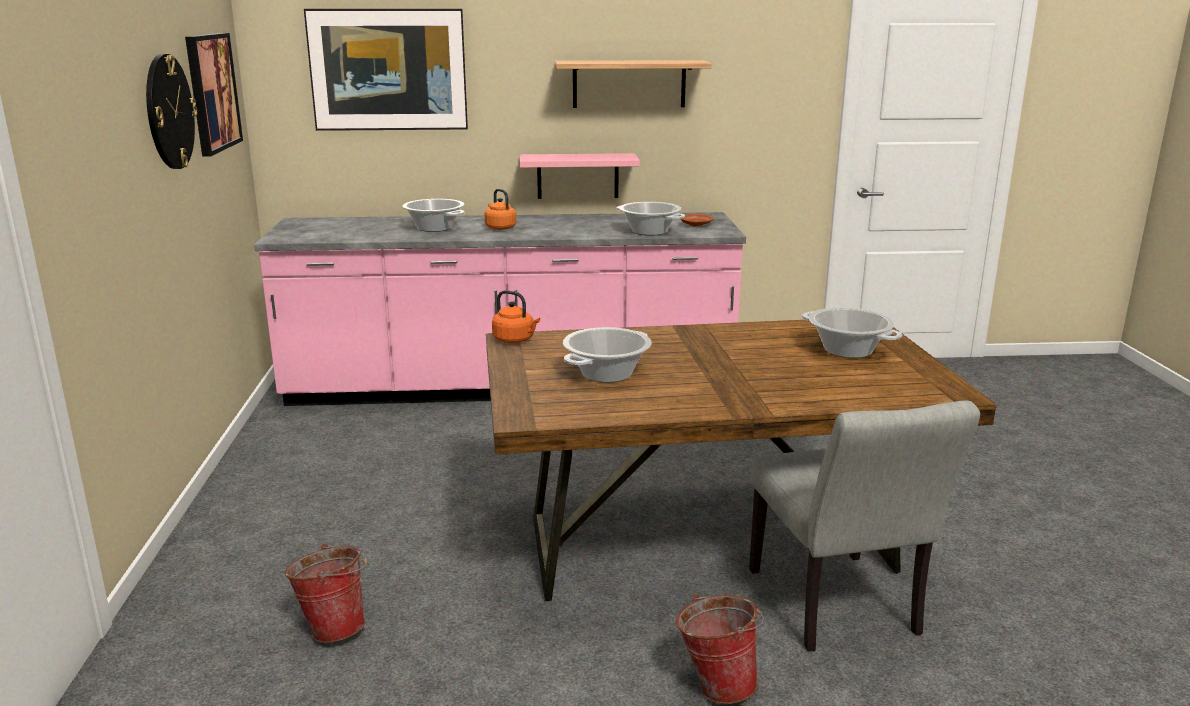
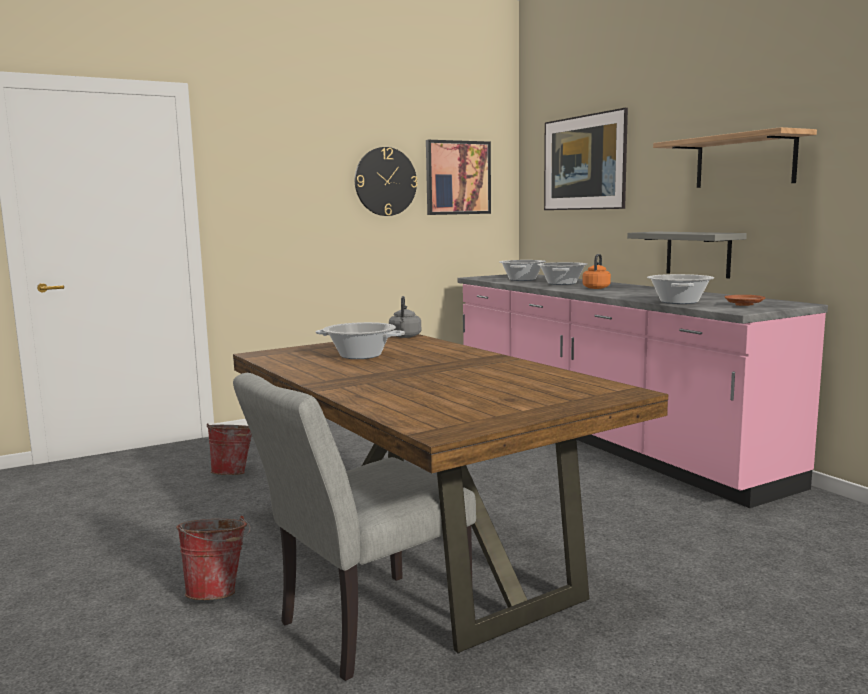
camera: 65 degrees right, 10 degrees down
orange kettle [492,290,540,343] -> grey kettle [389,296,421,338]
pink shelf [520,153,640,199] -> grey shelf [627,232,747,278]
cooking pot [802,307,902,358] -> cooking pot moved to [499,260,546,281]

